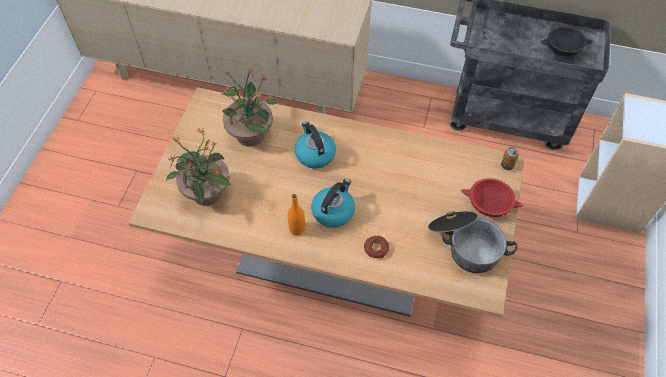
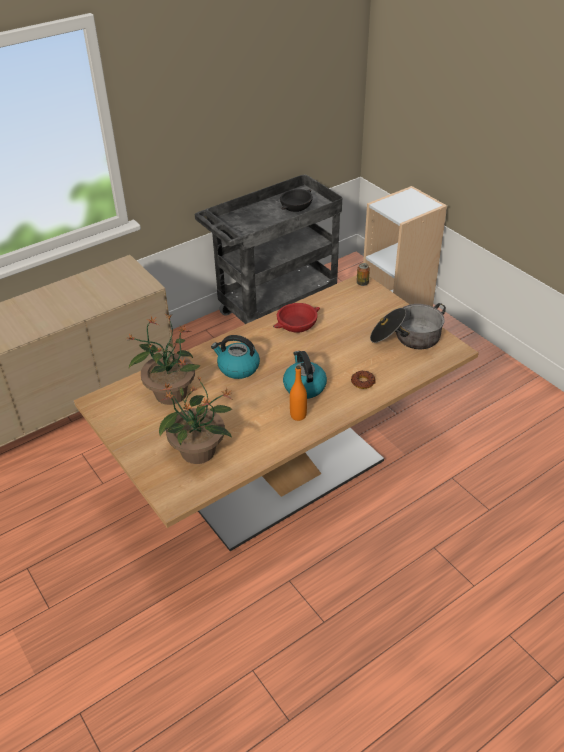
camera: 50 degrees left, 15 degrees down
red bowl [461,178,523,217] -> red bowl moved to [273,303,320,333]

